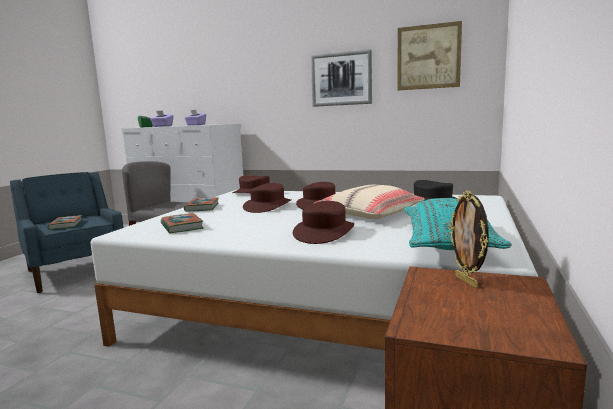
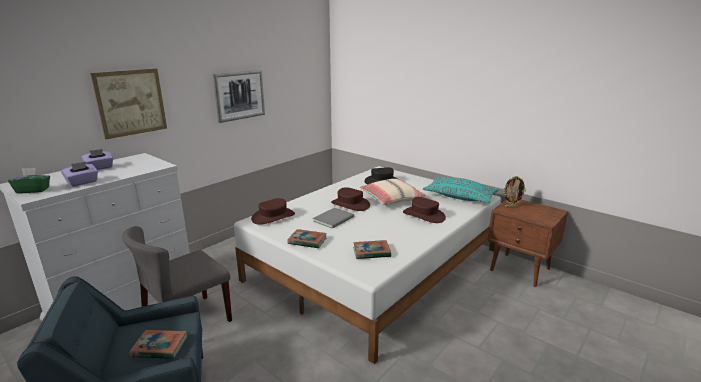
camera: 70 degrees left, 10 degrees up
brown hat [243,183,291,213] -> grey book [313,208,354,229]
picture [398,21,462,90] -> picture moved to [90,68,167,139]

